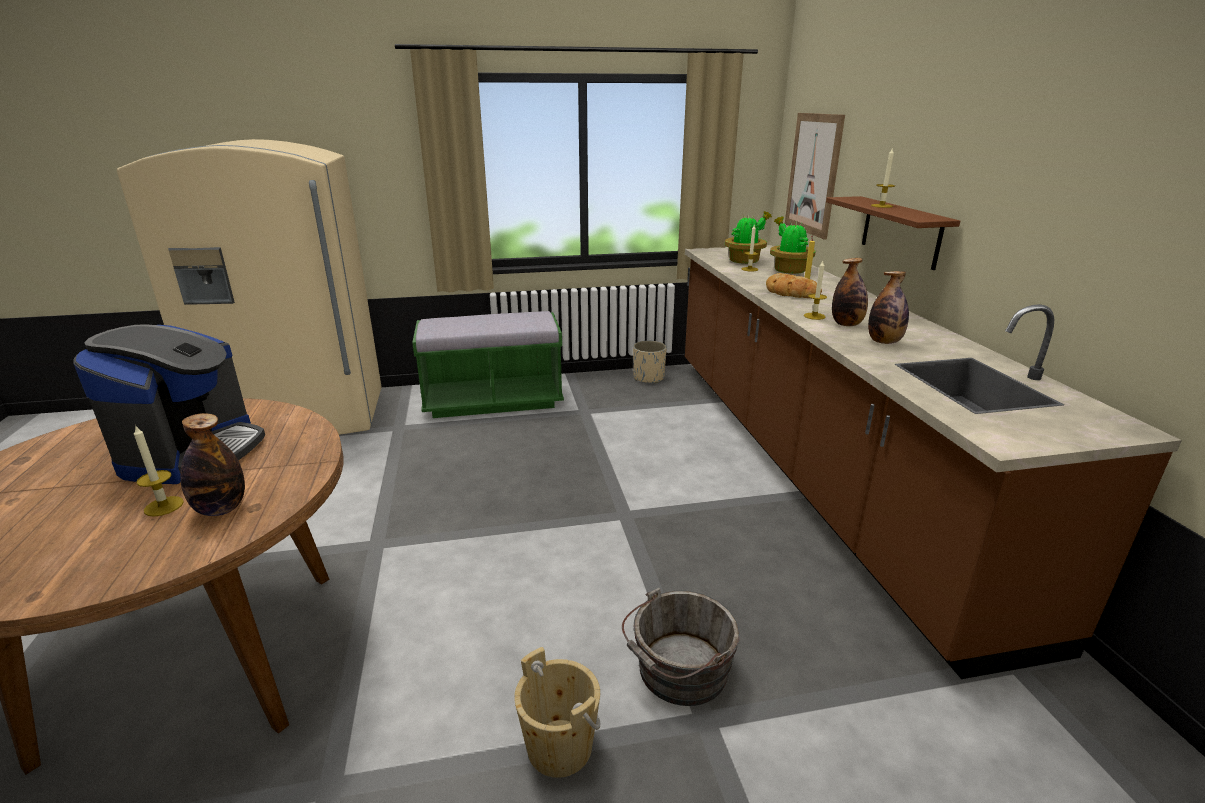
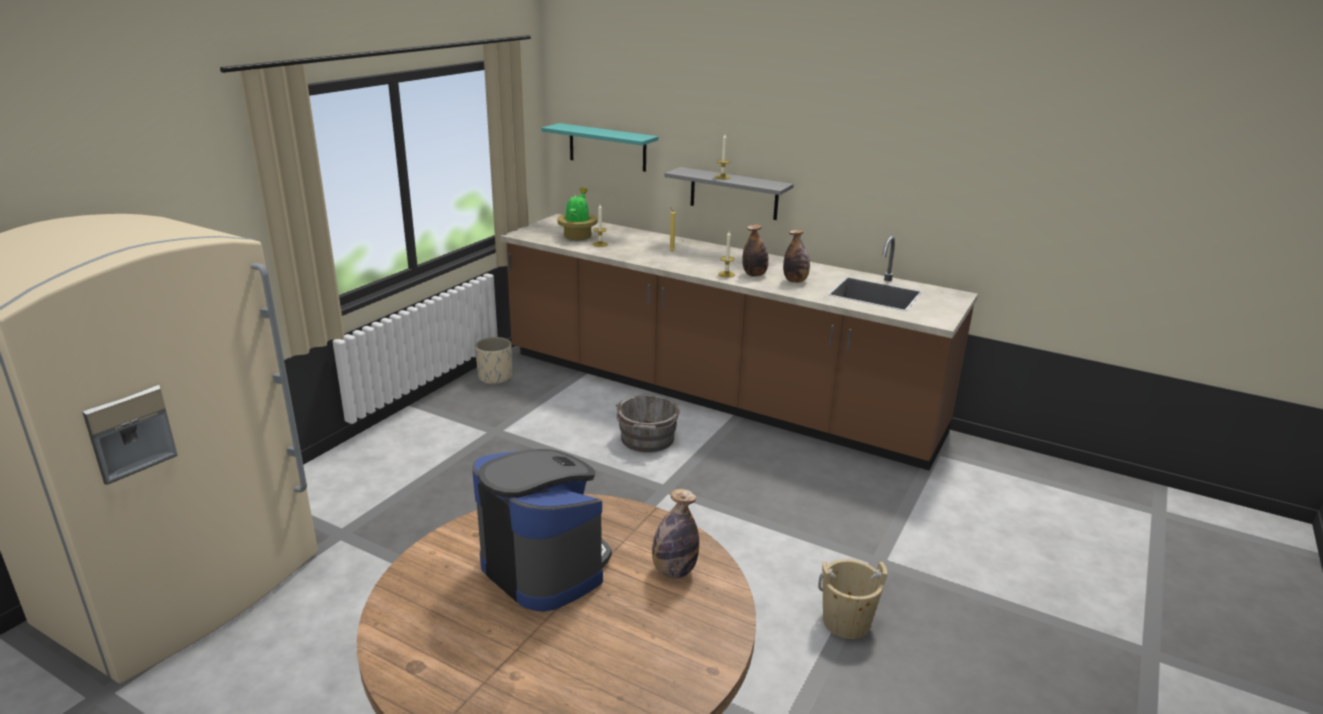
camera: 50 degrees left, 0 degrees up
candle [134,425,184,517] -> none
green bench [412,311,564,418] -> none
grey bucket [622,588,740,706] -> grey bucket moved to [616,395,680,452]
bread [766,273,822,298] -> none
potted plant [770,217,816,274] -> none
picture [785,113,845,240] -> turquoise shelf [541,123,658,172]
brown shelf [826,196,960,270] -> grey shelf [665,167,794,220]

